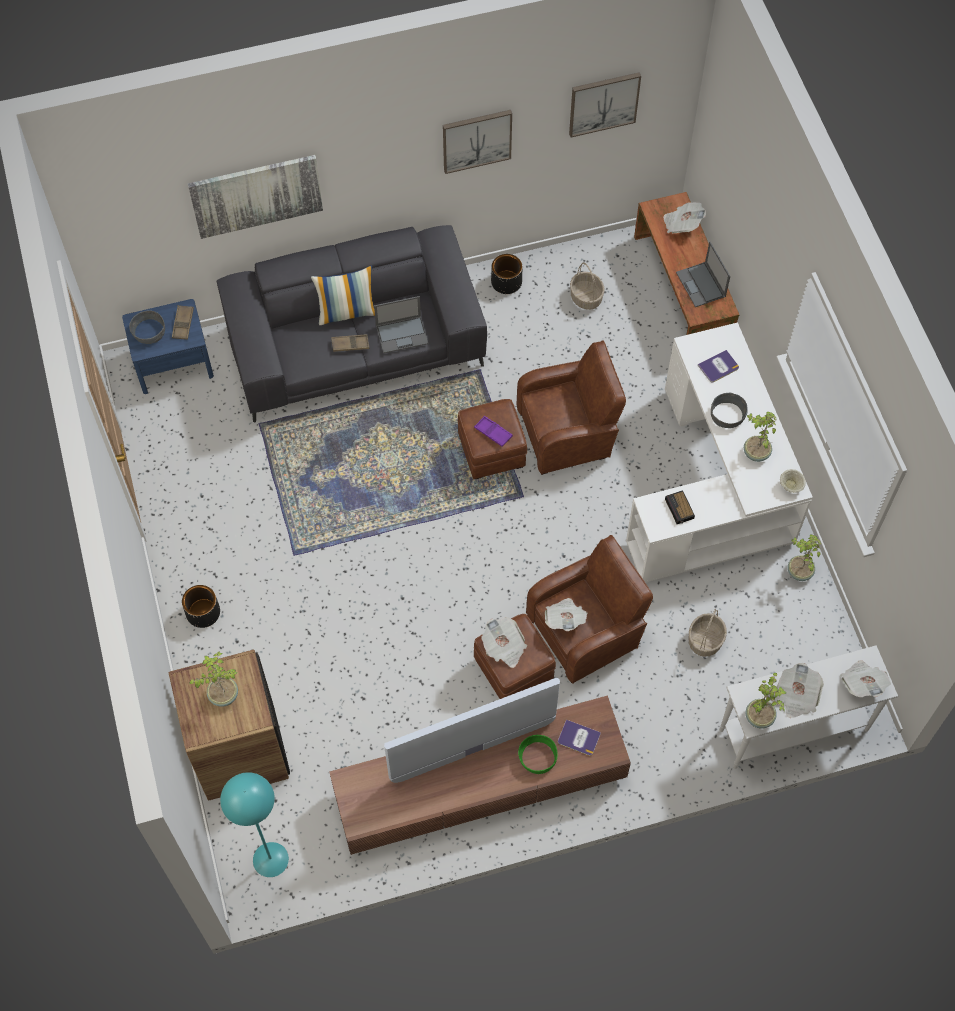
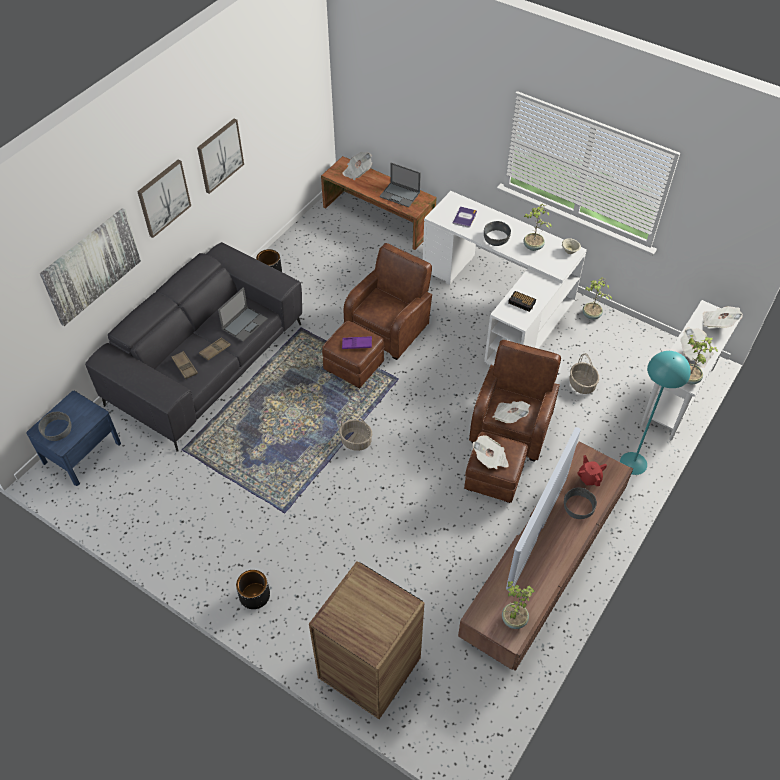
camera: 40 degrees left, 10 degrees down
brown tray [172,305,194,340] -> brown tray moved to [172,351,198,379]
potted plant [189,652,238,707] -> potted plant moved to [502,581,535,629]
turquoise floor lamp [220,772,289,877] -> turquoise floor lamp moved to [620,351,691,475]
pillow [311,266,375,325] -> none
green bowl [518,735,558,774] -> grey bowl [564,487,597,519]
book [558,720,601,756] -> red teapot [577,455,607,486]
picture [569,72,641,137] -> picture moved to [137,160,191,238]
basket [570,262,605,310] -> basket moved to [339,414,372,451]

